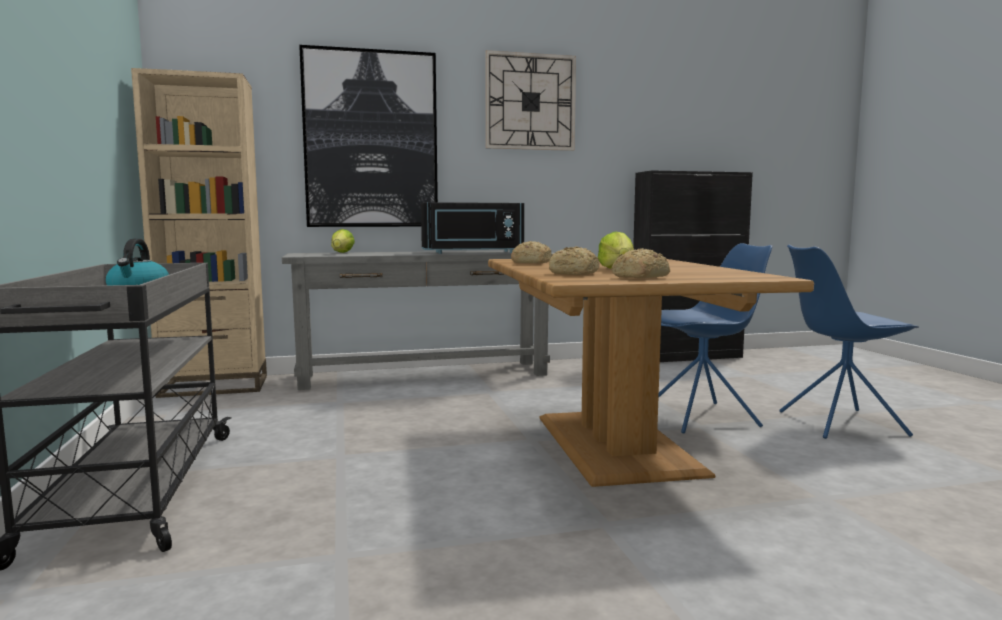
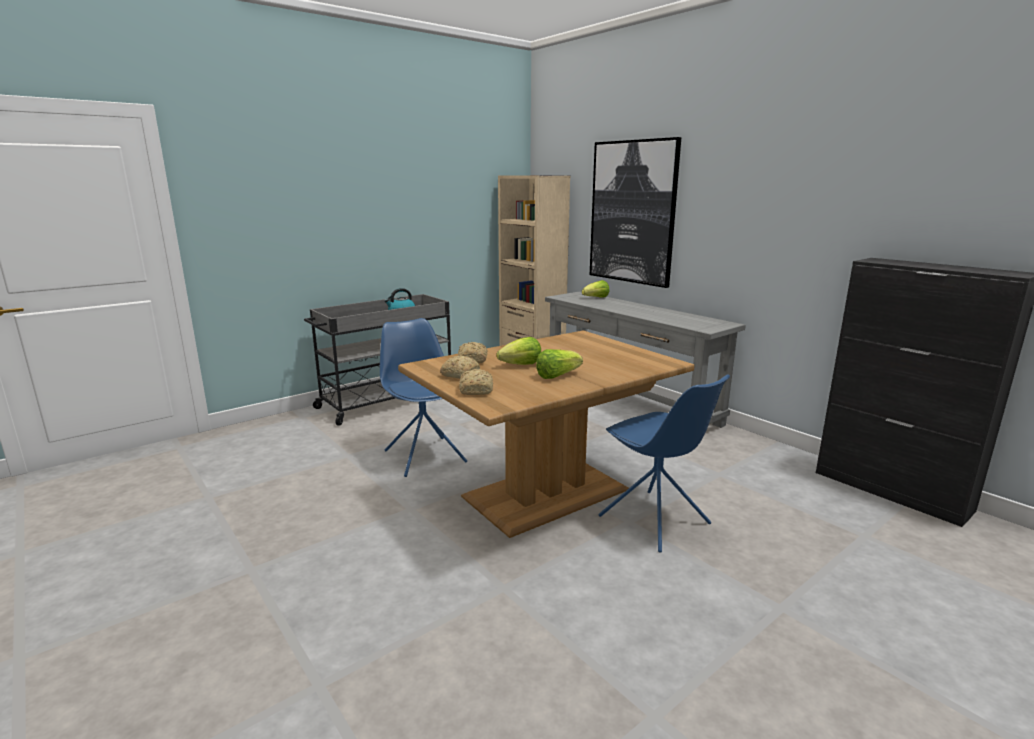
camera: 65 degrees right, 10 degrees up
black microwave [421,202,524,254] -> none
wall clock [485,50,576,151] -> none
bread [511,241,552,263] -> bread moved to [459,369,493,395]
blue chair [779,245,919,439] -> blue chair moved to [380,318,467,477]
none -> lettuce [536,349,583,379]

